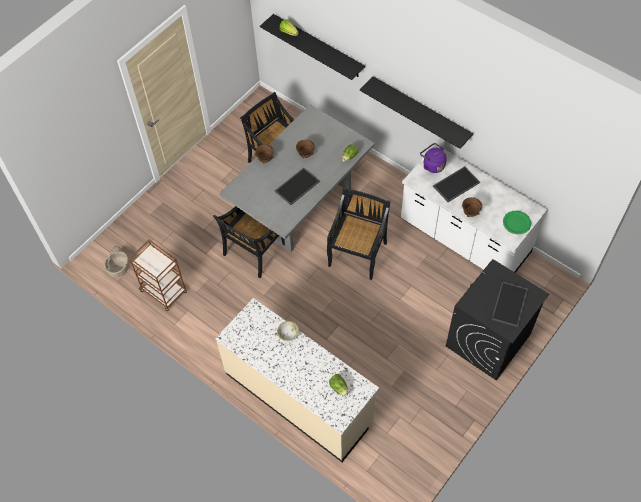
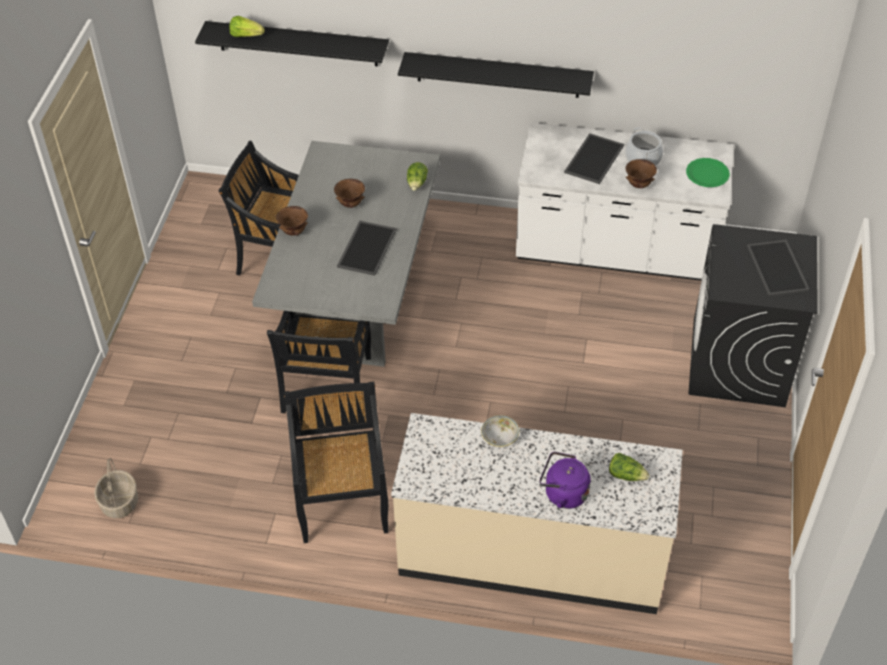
camera: 30 degrees left, 10 degrees down
brown cart [129,240,187,311] -> none
black chair [327,187,391,280] -> black chair moved to [284,382,388,543]
purple kettle [420,143,447,173] -> purple kettle moved to [540,452,591,509]
none -> cooking pot [625,127,663,166]

